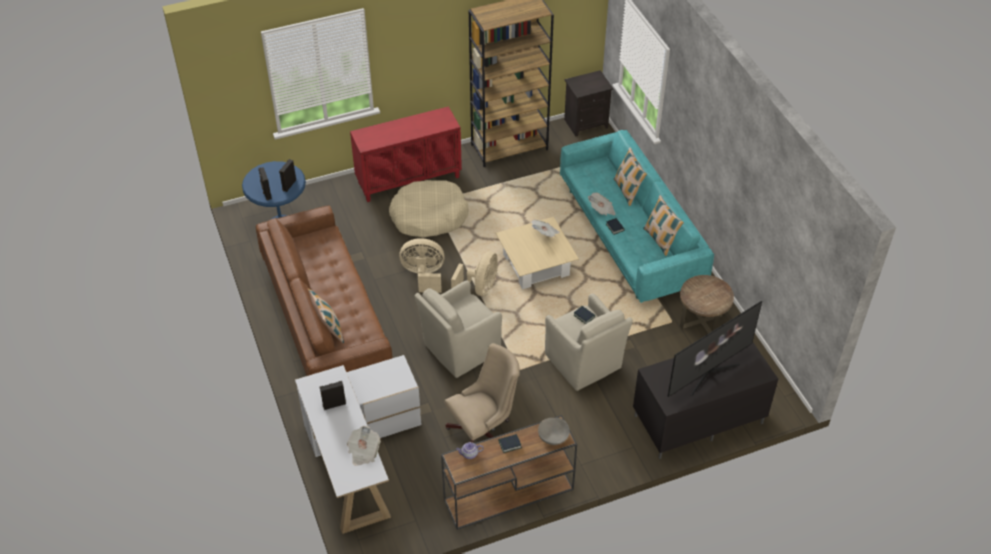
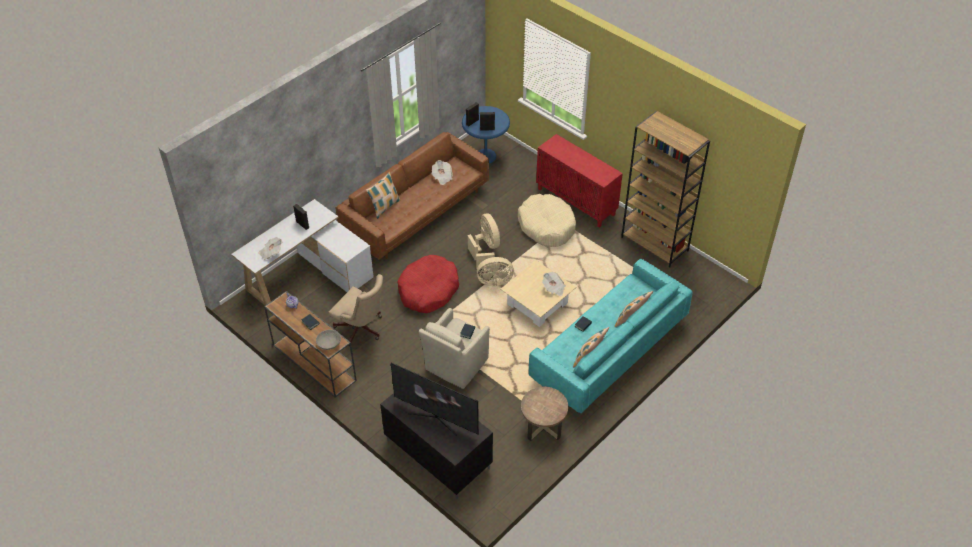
camera: 65 degrees right, 0 degrees up
beige armchair [414,281,502,378] -> red dog bed [398,255,459,313]
black nightstand [564,70,613,137] -> none
newspaper [588,193,616,216] -> newspaper moved to [432,160,453,185]

